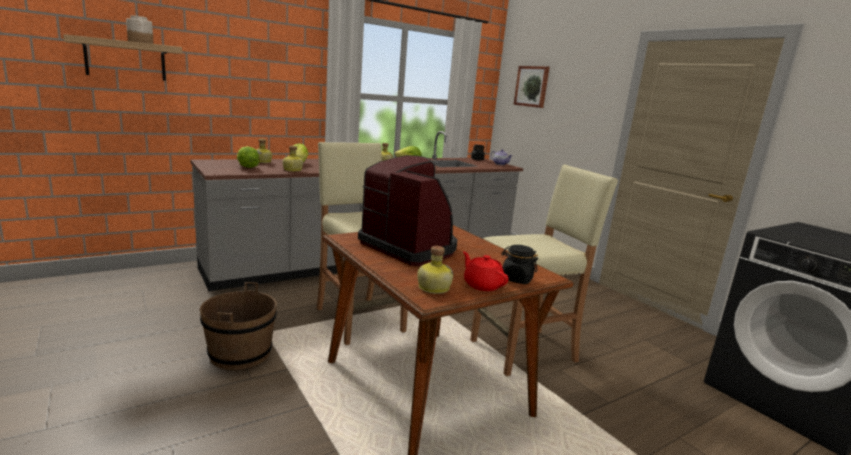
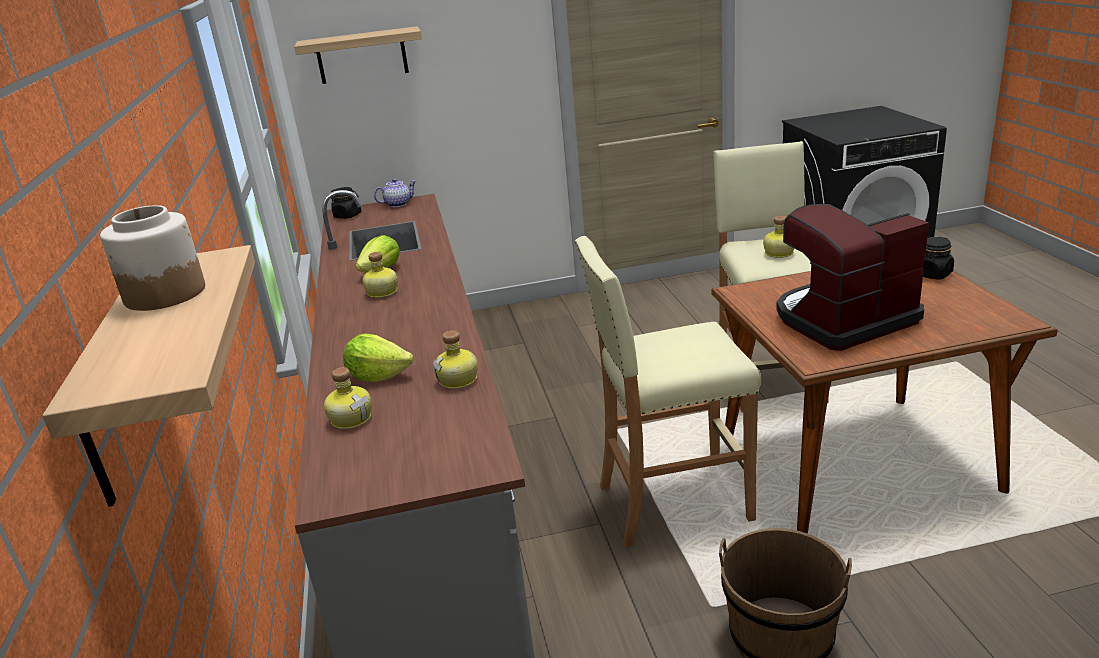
camera: 65 degrees left, 10 degrees up
lettuce [237,146,259,168] -> none
bottle [417,246,454,294] -> bottle moved to [763,216,794,258]
red teapot [463,251,509,291] -> none
picture [514,66,550,108] -> shelf [294,26,422,84]

